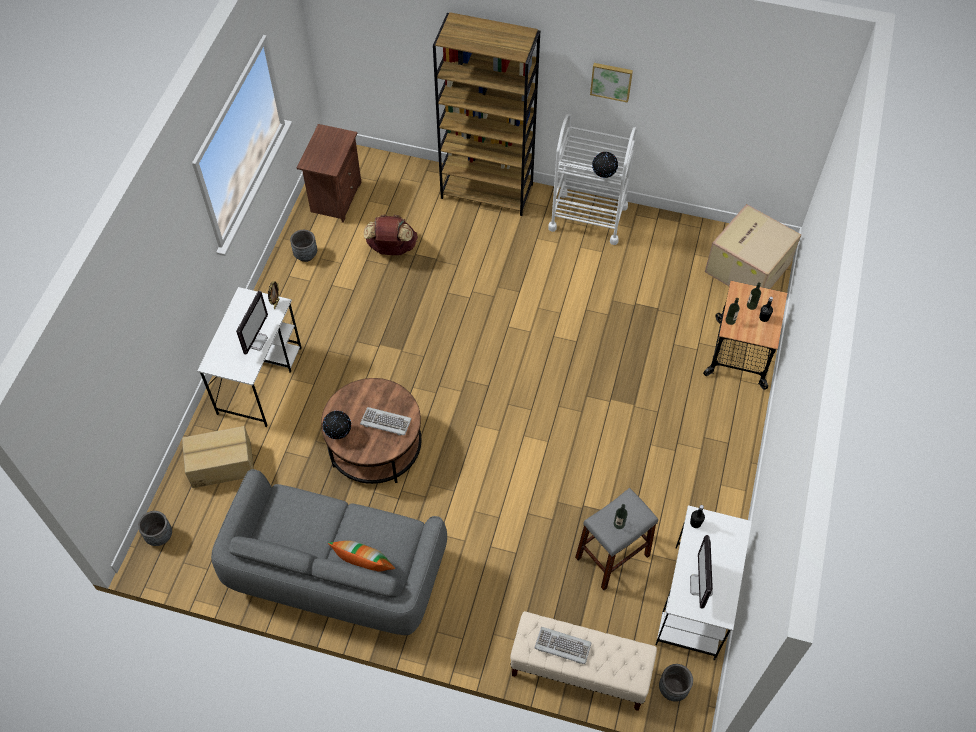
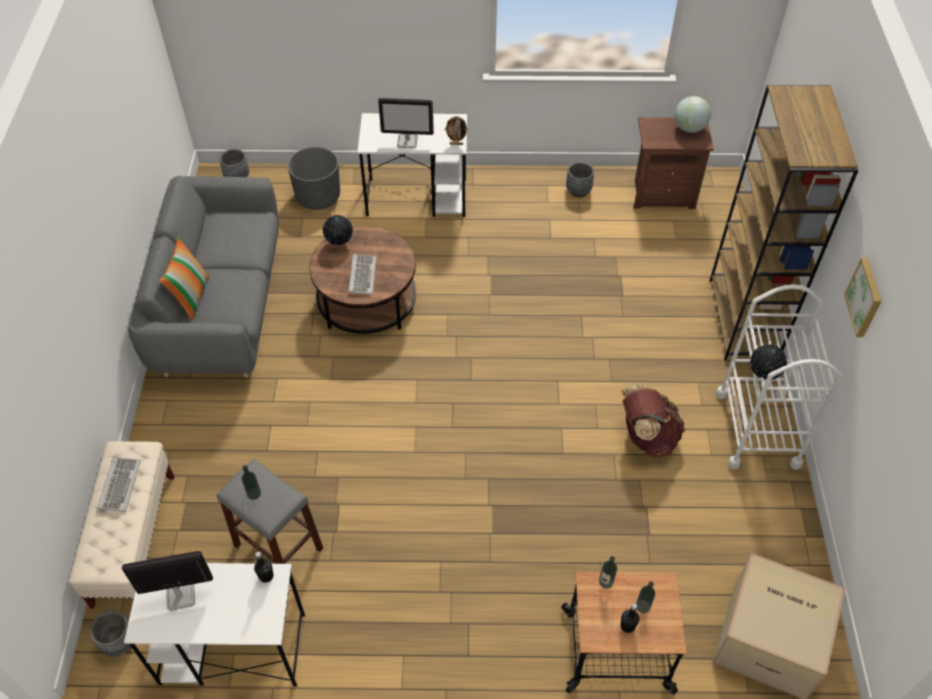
camera: 75 degrees right, 5 degrees down
cardboard box [182,426,254,488] -> grey planter [287,147,340,210]
brown backpack [364,215,418,255] -> brown backpack moved to [621,384,685,457]
none -> globe [674,96,711,133]

